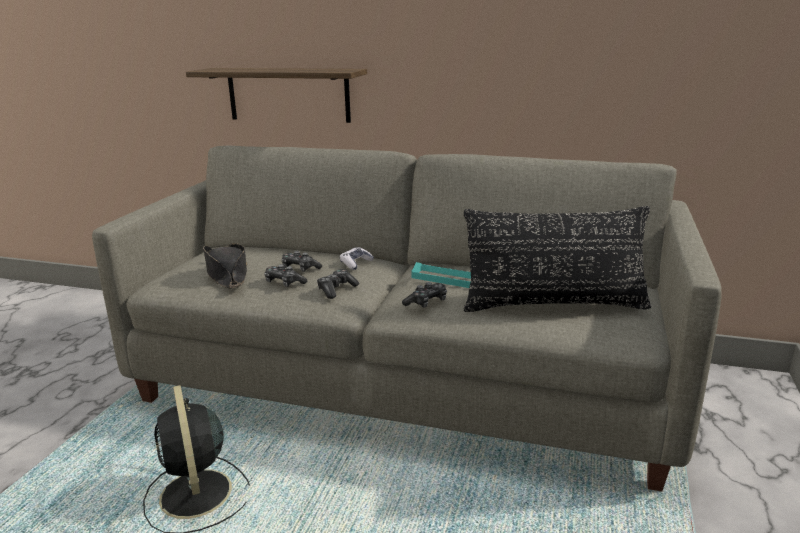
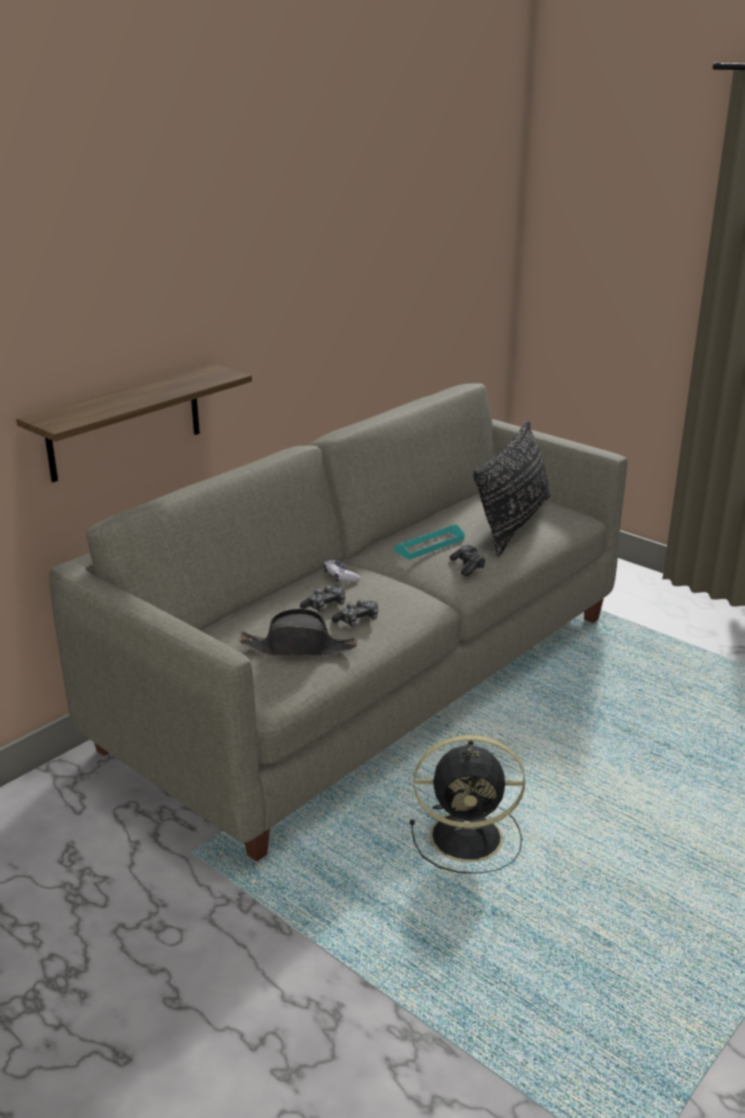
camera: 65 degrees left, 5 degrees up
game controller [317,269,359,299] -> none

